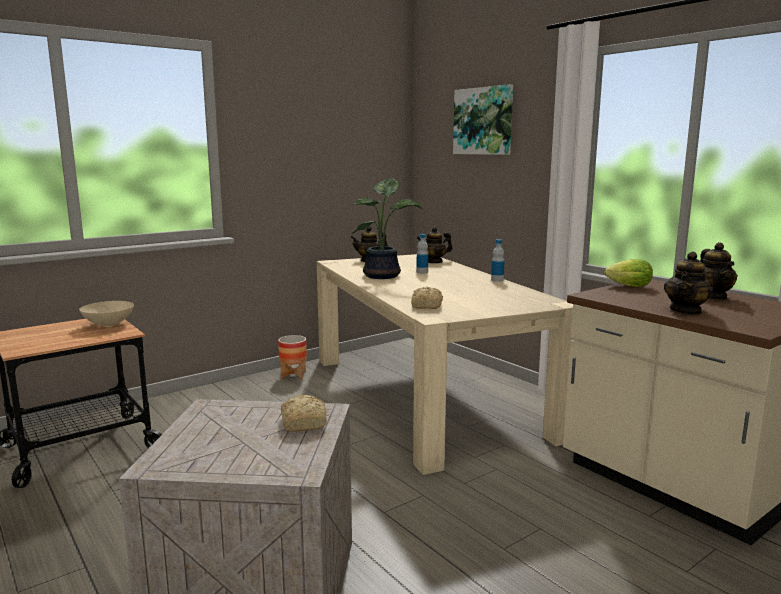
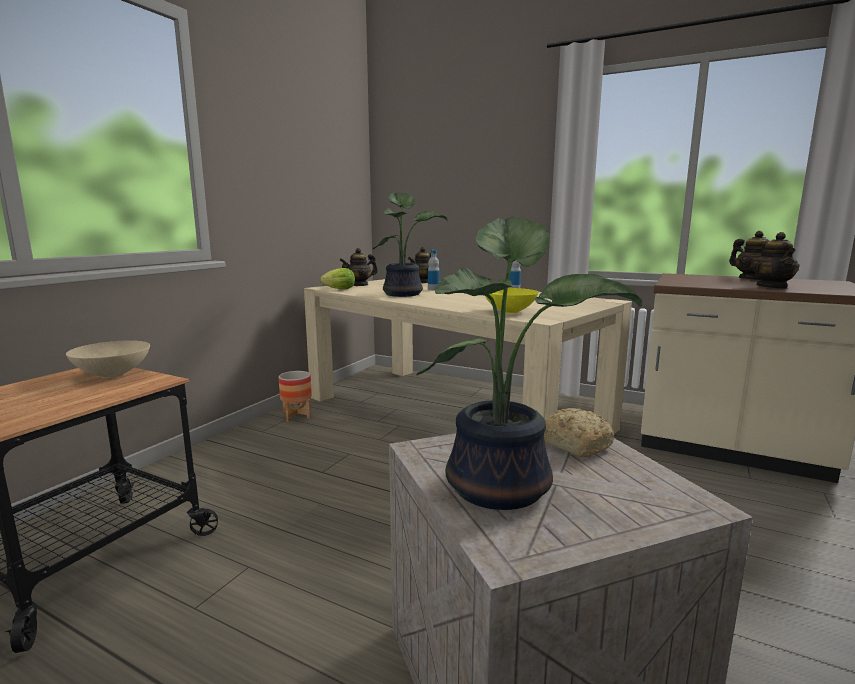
camera: 25 degrees left, 0 degrees up
bread [411,287,443,309] -> yellow bowl [485,288,539,313]
picture [453,84,513,155] -> none
lettuce [604,259,653,287] -> lettuce moved to [320,268,355,290]
none -> potted plant [417,216,642,510]

